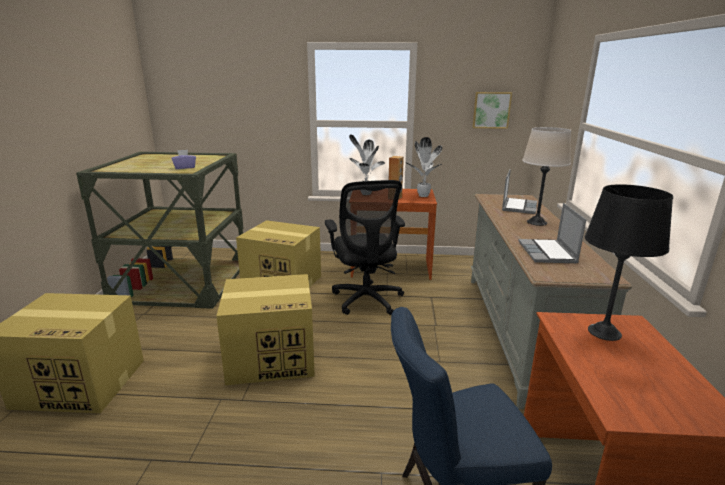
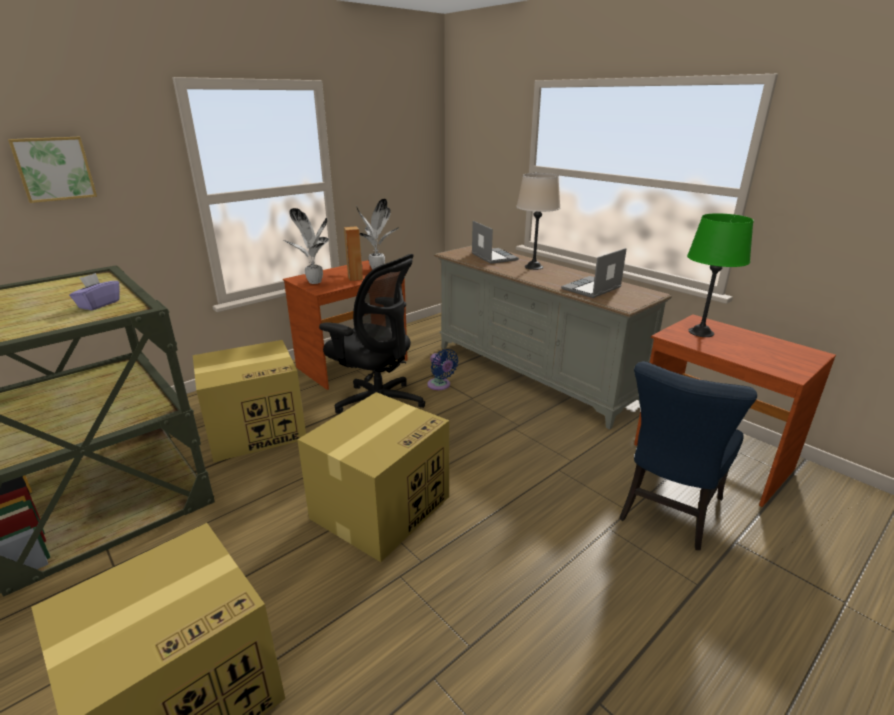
camera: 45 degrees left, 5 degrees up
picture [473,92,512,129] -> picture moved to [8,137,97,203]
laptop [518,203,586,263] -> laptop turned 90 degrees clockwise [561,248,627,298]
black table lamp [585,184,673,341] -> green table lamp [687,213,754,337]
none -> blue fan [427,349,459,390]

